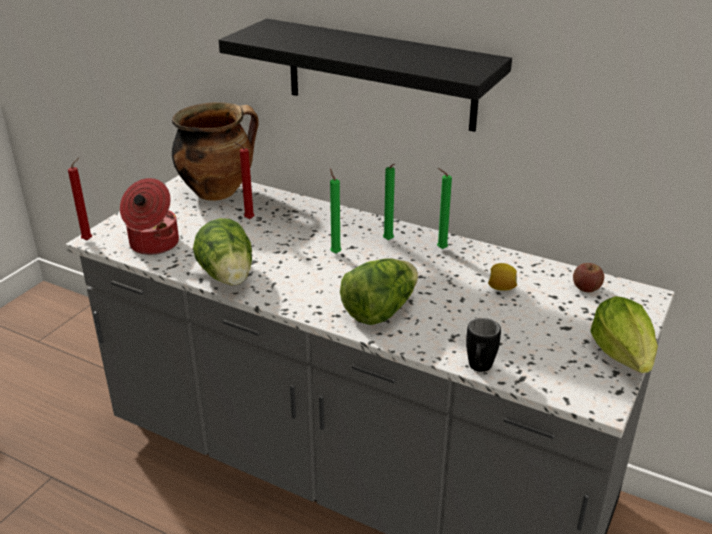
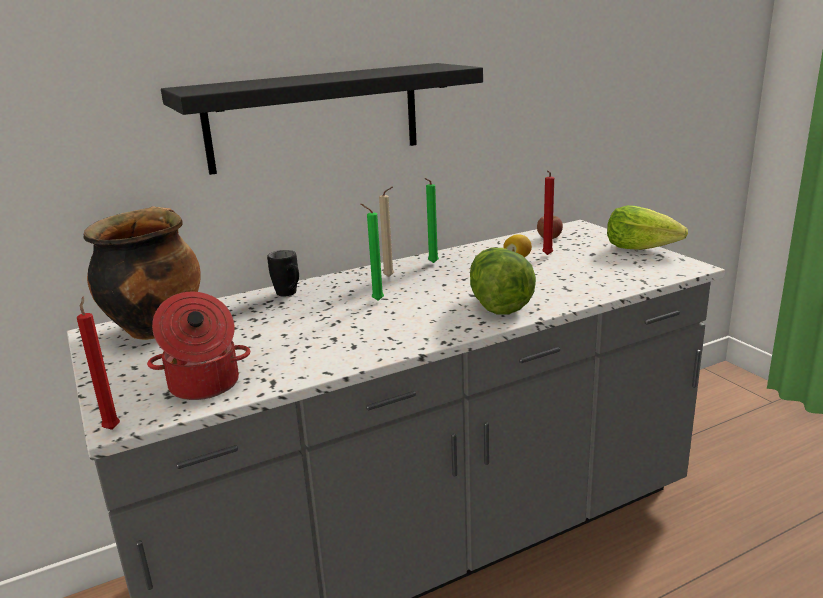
camera: 55 degrees left, 10 degrees down
lettuce [193,218,252,285] -> none
red candle [234,142,254,219] -> red candle moved to [542,170,554,255]
green candle [383,164,395,240] -> beige candle [379,187,394,277]
black mug [466,318,501,372] -> black mug moved to [267,250,299,296]

